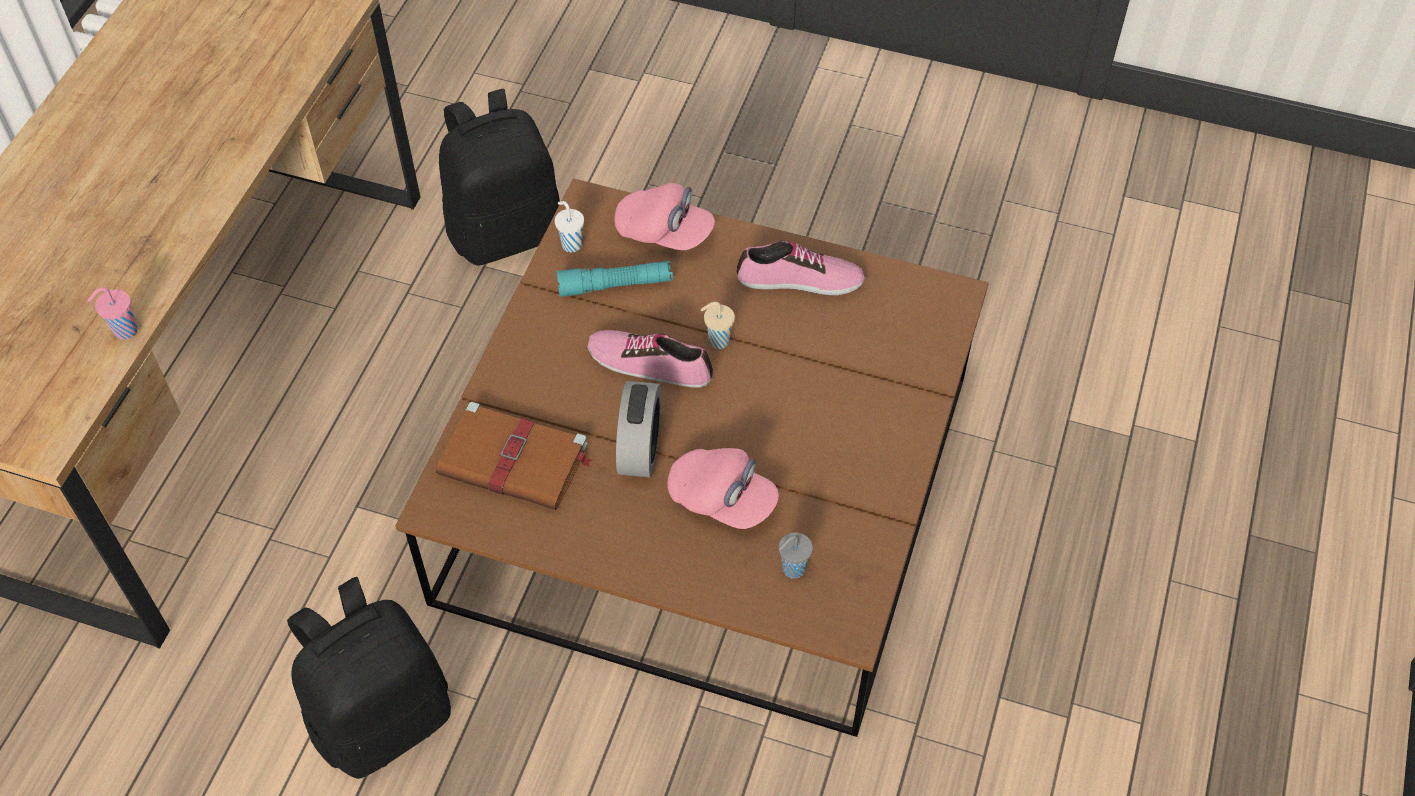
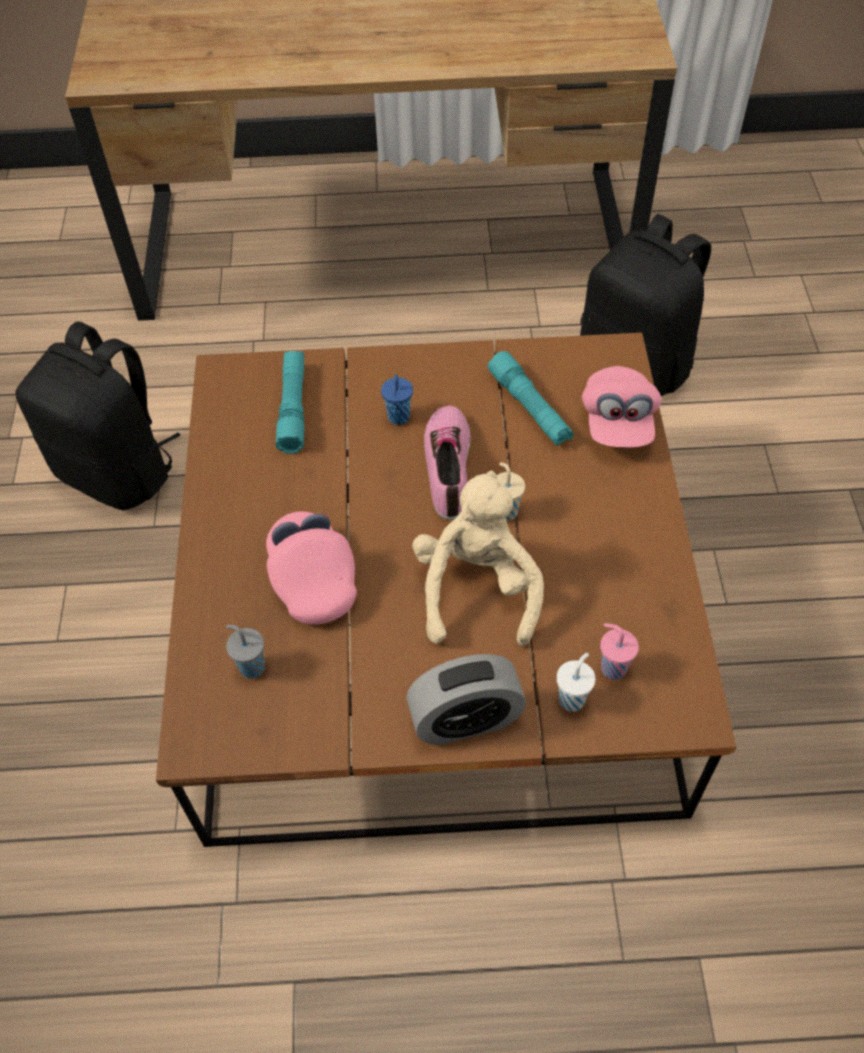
camera: 70 degrees right, 0 degrees up
pink cup [87,287,138,340] -> pink cup moved to [600,623,639,680]
brown book [436,402,593,510] -> turquoise flashlight [276,351,305,454]
white cup [555,201,584,253] -> white cup moved to [557,653,595,712]
alarm clock [616,381,661,477] -> alarm clock moved to [406,654,526,745]
pink cap [667,448,779,529] -> pink cap turned 150 degrees clockwise [266,511,357,625]
shoe [737,241,865,295] -> none
none -> blue cup [381,374,413,425]
none -> beige plush toy [412,470,544,646]

